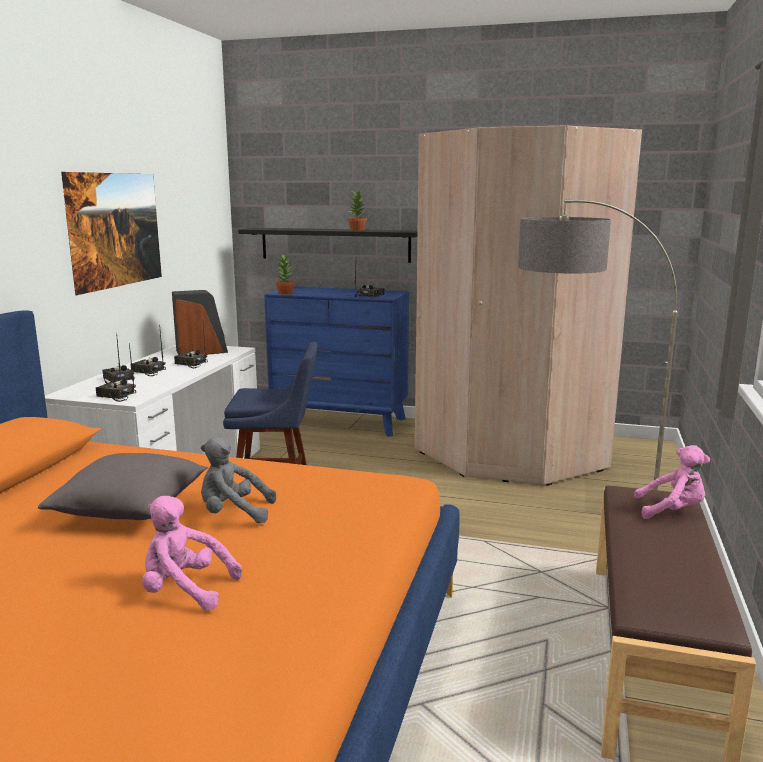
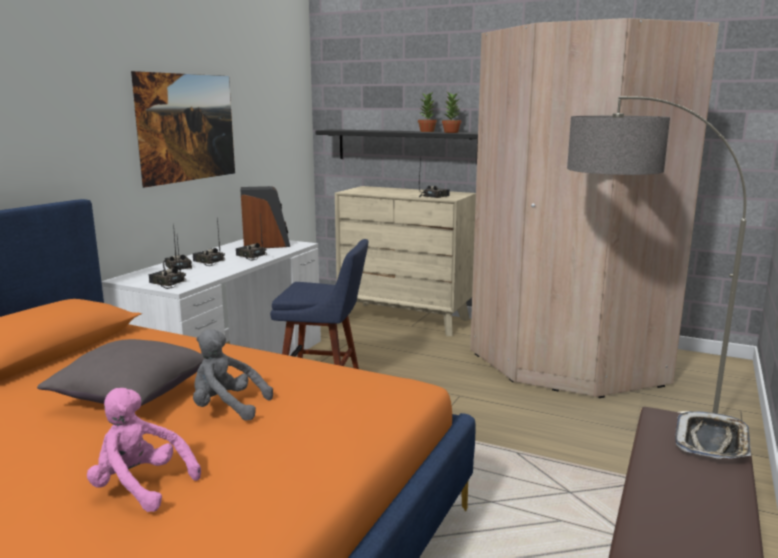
camera: 10 degrees right, 0 degrees up
blue dresser [264,287,409,437] -> beige dresser [335,186,476,336]
potted plant [275,254,295,294] -> potted plant moved to [442,92,461,133]
pink plush toy [634,445,710,519] -> tray [675,411,751,459]

